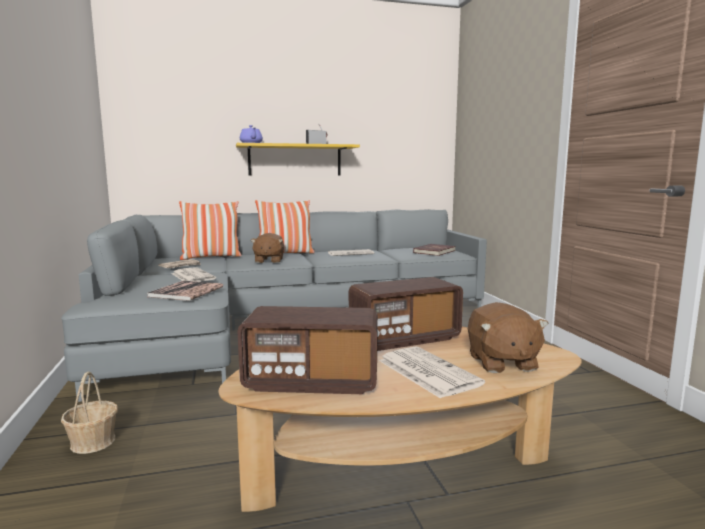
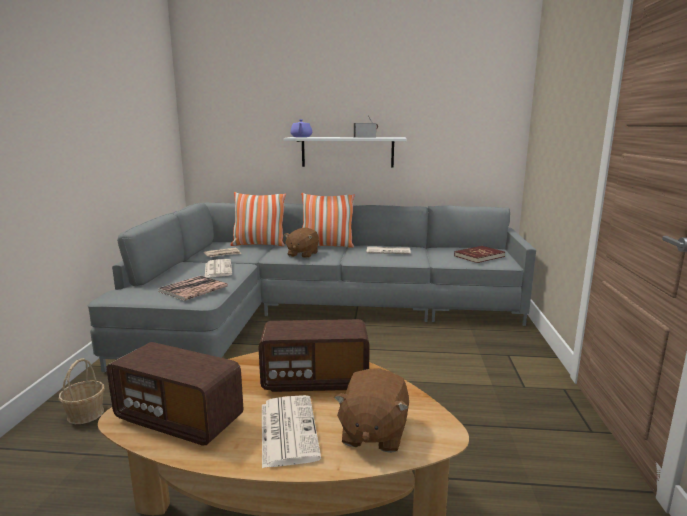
camera: 20 degrees right, 5 degrees up
yellow shelf [236,143,360,176] -> white shelf [283,137,407,167]

